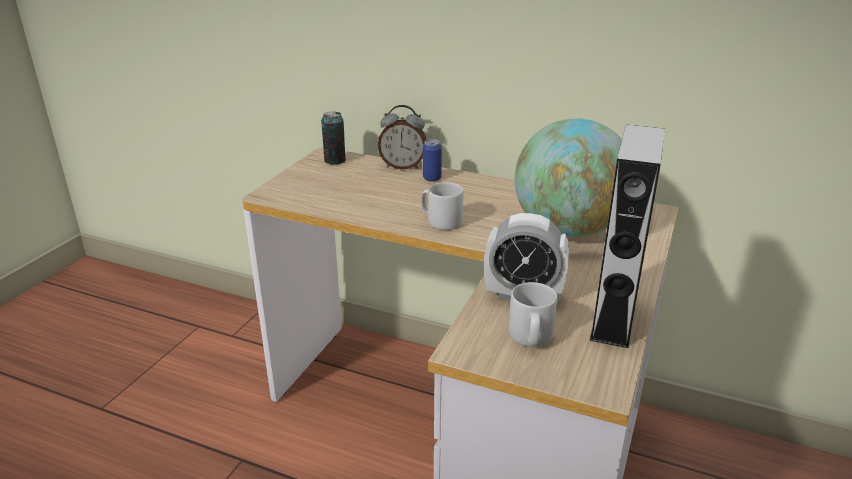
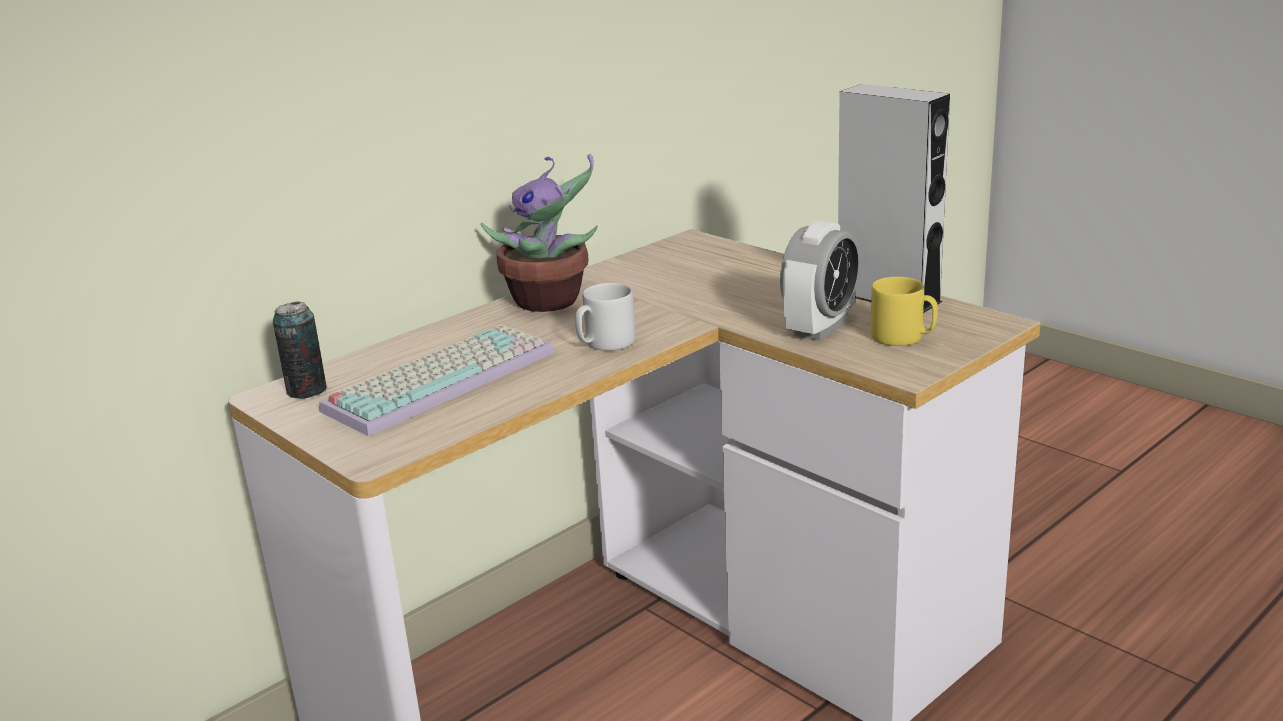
camera: 65 degrees left, 5 degrees down
alarm clock [378,105,426,170] -> none
can [423,139,442,182] -> none
grey mug [509,282,557,347] -> yellow mug [871,277,938,346]
globe [515,118,622,238] -> none
none -> keyboard [319,324,555,436]
none -> potted plant [481,154,598,312]

